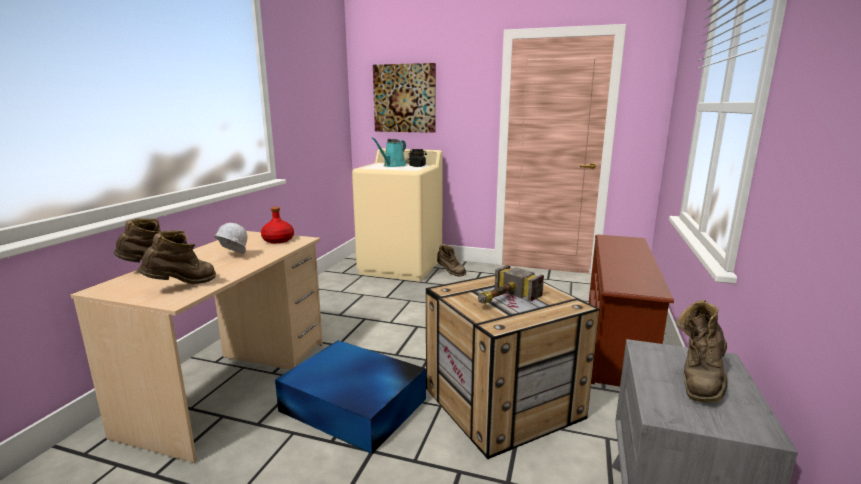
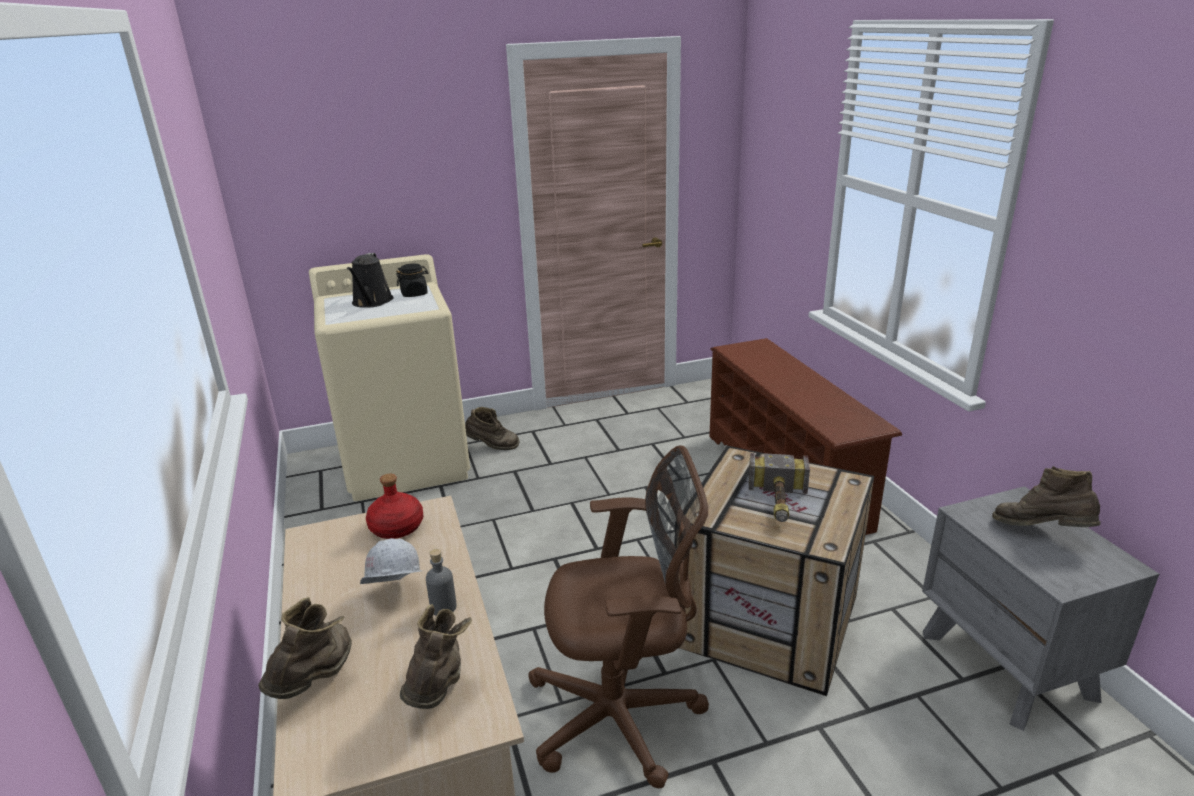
camera: 35 degrees left, 10 degrees up
blue storage box [275,340,426,454] -> brown office chair [528,445,709,788]
turquoise watering can [372,138,406,167] -> black watering can [347,253,393,308]
picture [373,63,436,133] -> none
brown boot [676,300,727,403] -> brown boot turned 135 degrees clockwise [992,466,1101,527]
none -> grey bottle [426,549,457,616]

